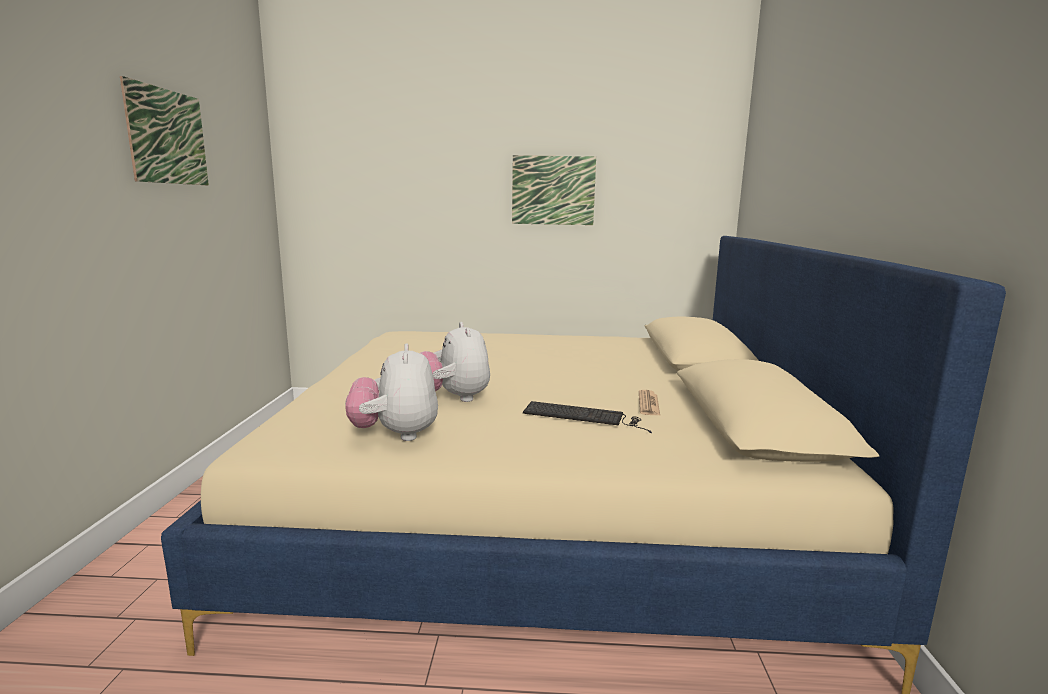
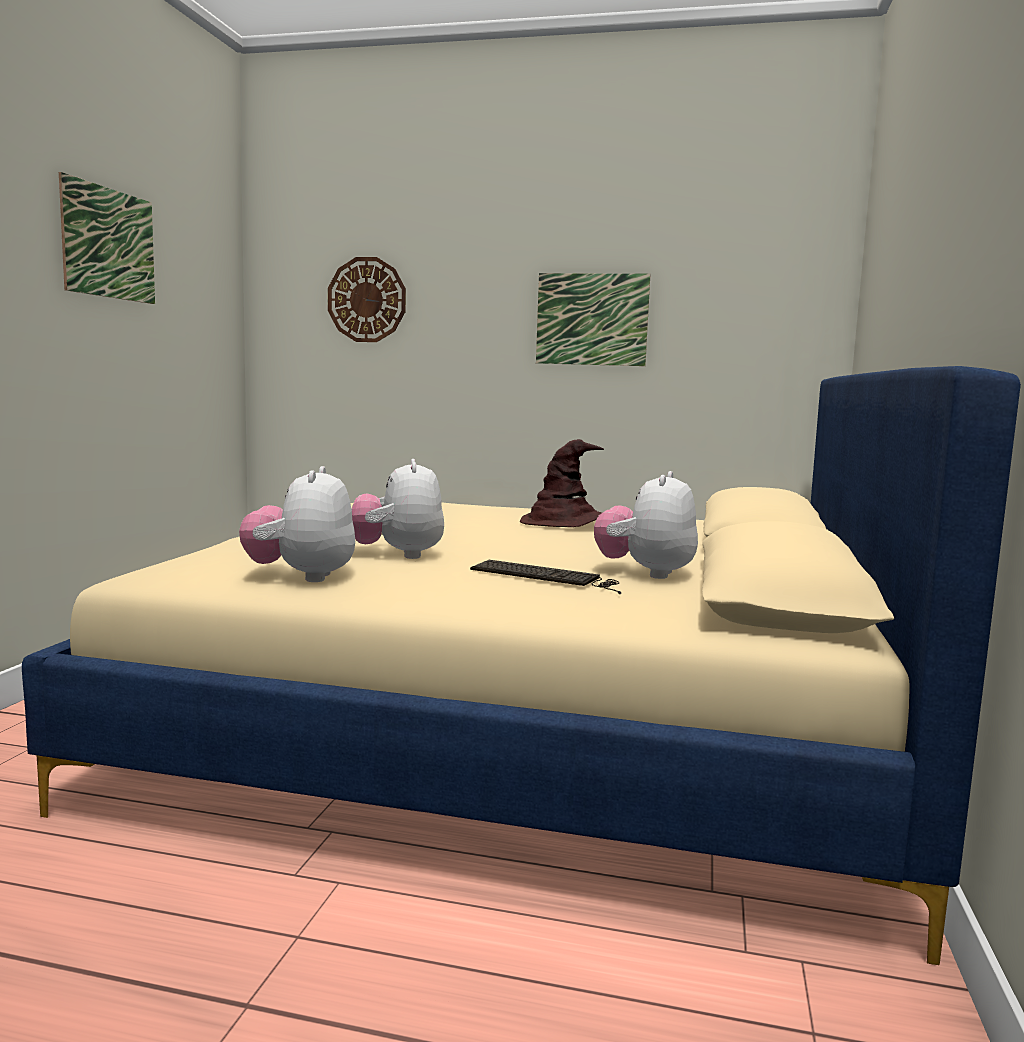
camera: 10 degrees right, 5 degrees down
newspaper [639,390,660,415] -> plush toy [594,471,698,579]
none -> wall clock [328,257,406,342]
none -> brown hat [520,439,604,527]

